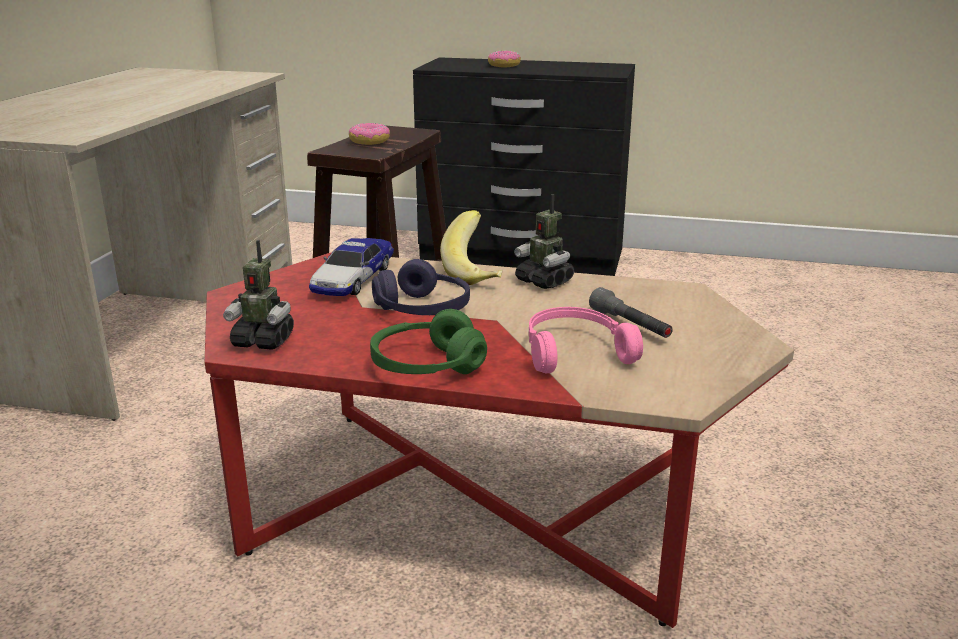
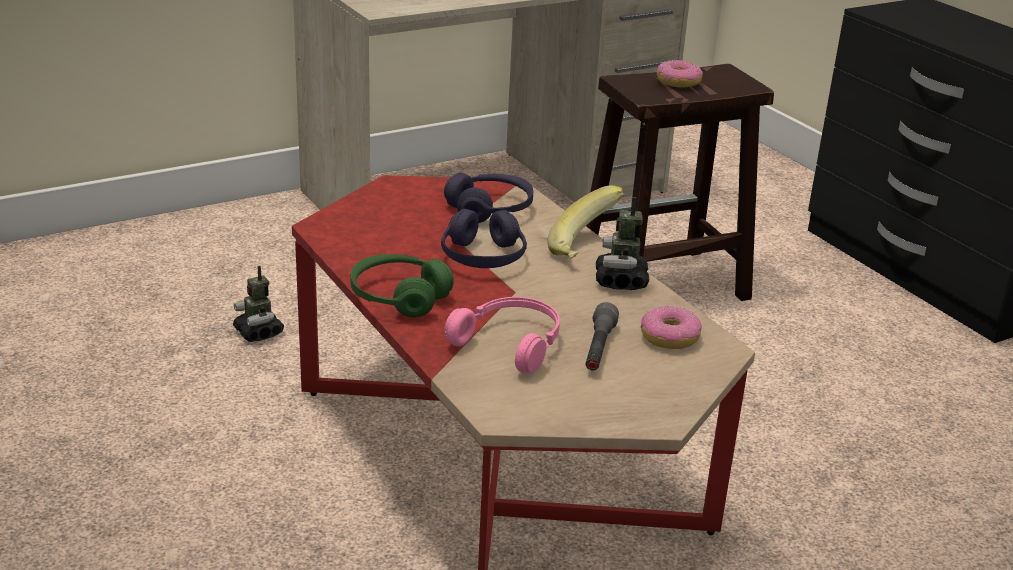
camera: 45 degrees right, 5 degrees up
toy robot [223,240,294,350] -> toy robot moved to [233,266,284,342]
toy car [309,238,394,296] -> purple headphones [444,172,533,223]
donut [488,50,521,68] -> donut moved to [640,306,702,349]

